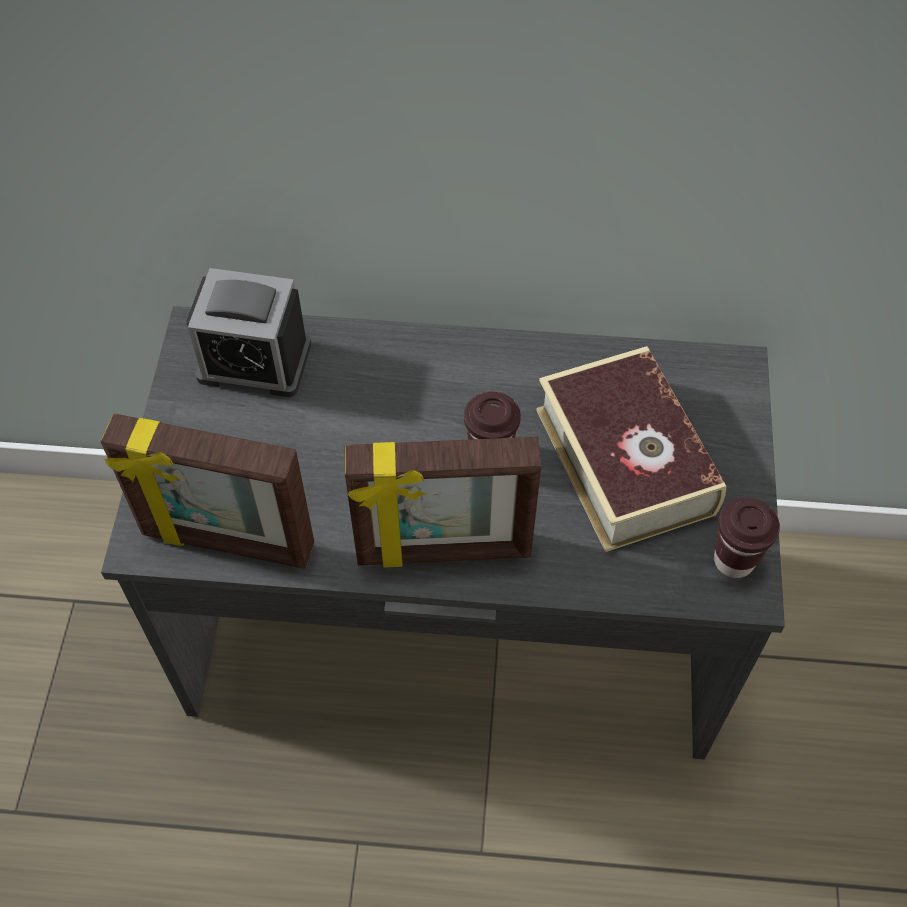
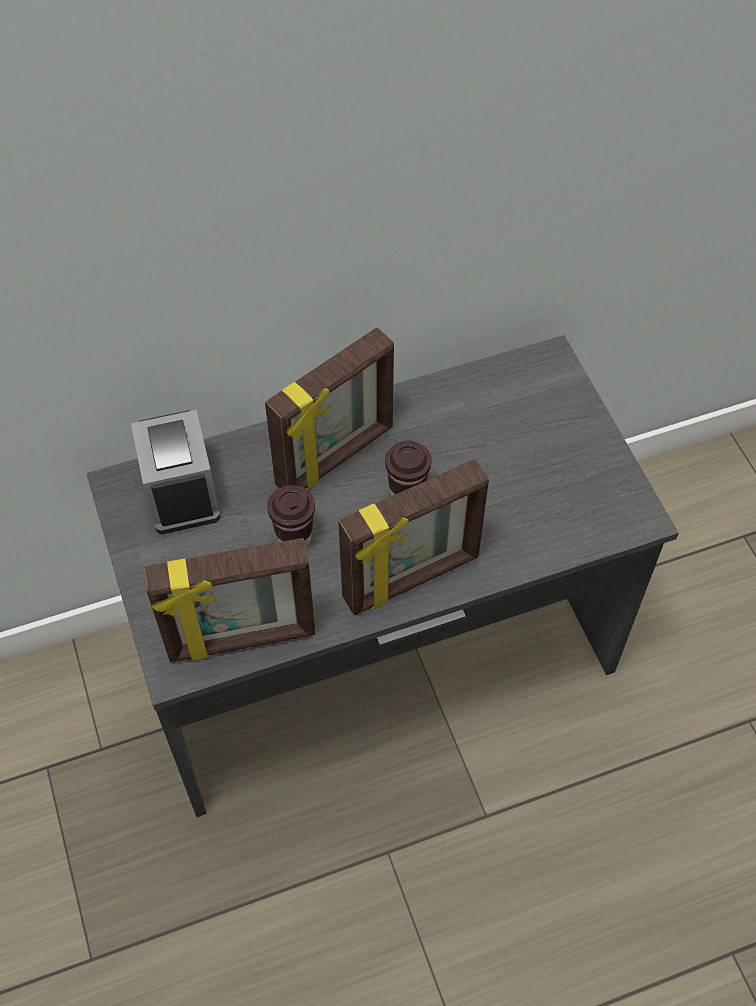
camera: 25 degrees left, 0 degrees up
alarm clock [187,268,311,397] -> alarm clock turned 90 degrees clockwise [131,410,220,535]
book [536,346,727,552] -> none
brown cup [714,497,780,578] -> brown cup moved to [267,485,315,547]
none -> picture frame [265,328,394,490]

